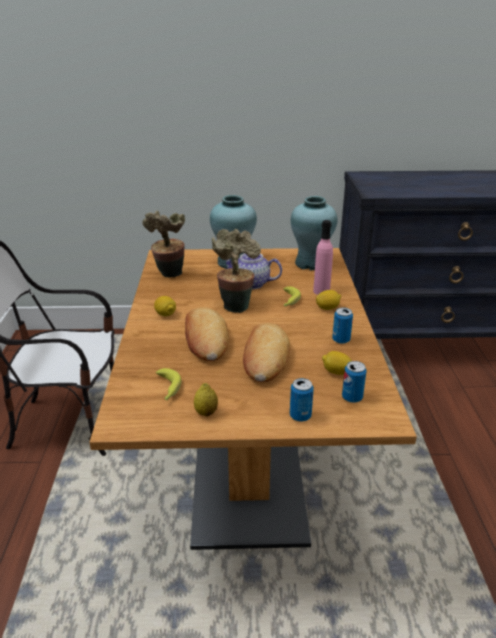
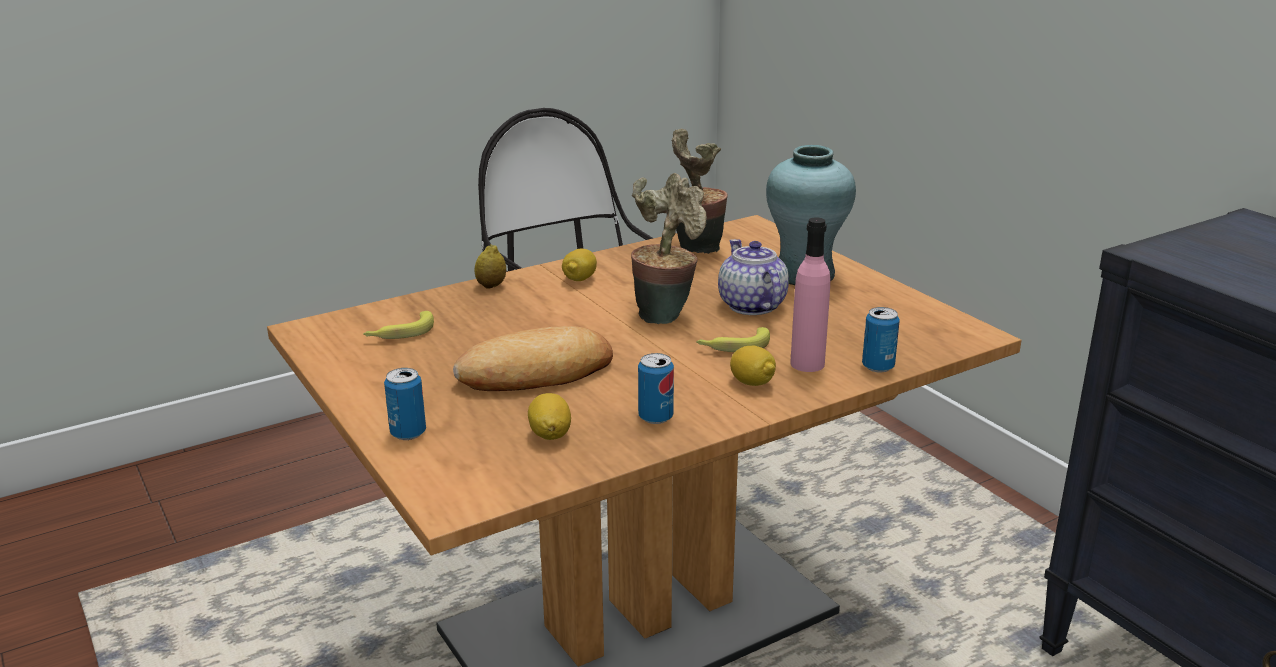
camera: 60 degrees right, 5 degrees down
bread [185,307,229,361] -> none
lemon [194,383,218,416] -> lemon moved to [474,244,506,288]
turquoise vase [291,196,338,270] -> none
can [342,361,367,403] -> can moved to [862,307,900,372]

